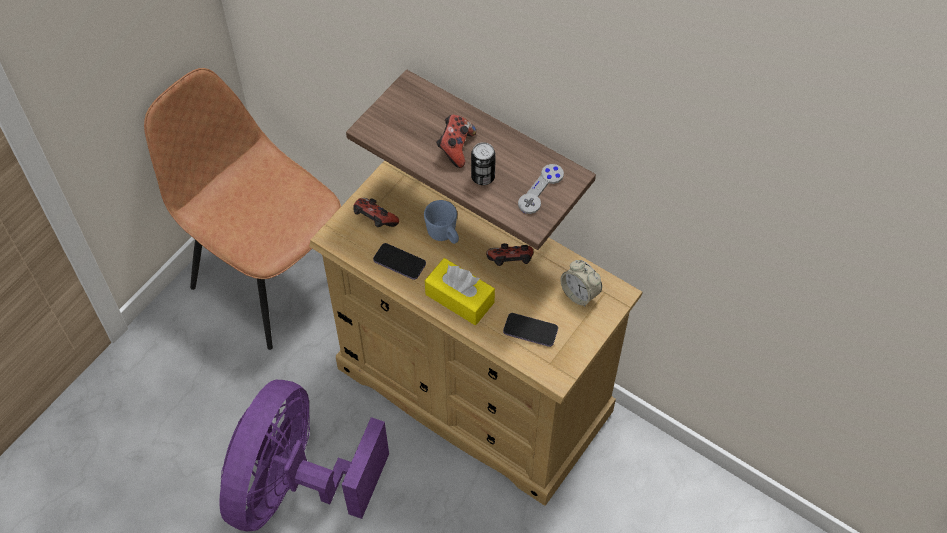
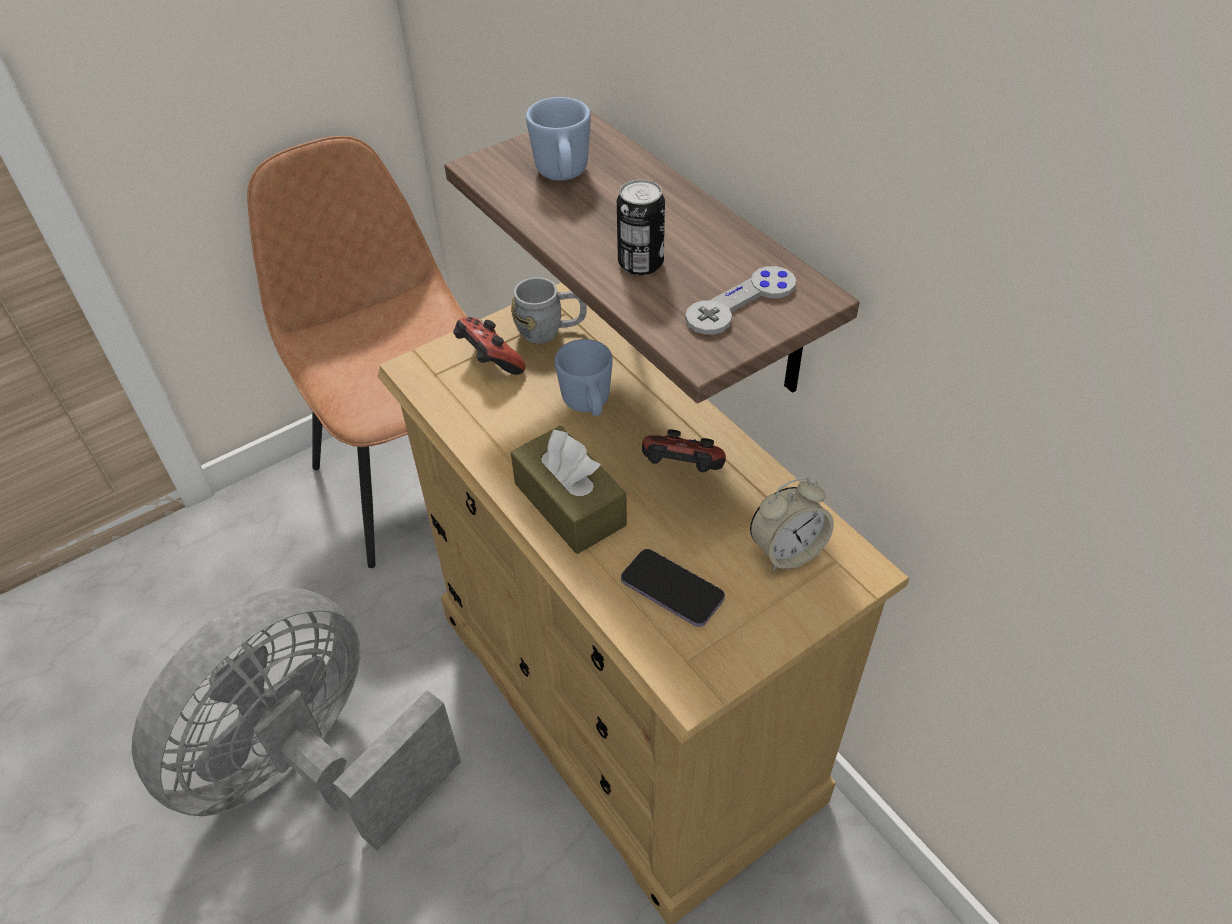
camera: 20 degrees right, 10 degrees down
purple fan [219,380,389,531] -> grey fan [132,588,461,851]
phone [373,243,426,280] -> none
yellow tissue box [425,258,495,325] -> brown tissue box [510,426,627,554]
game controller [436,115,476,168] -> none
alarm clock [560,260,602,306] -> alarm clock turned 90 degrees counterclockwise [750,477,834,571]
none -> grey mug [511,277,587,344]
none -> blue mug [526,97,591,181]

